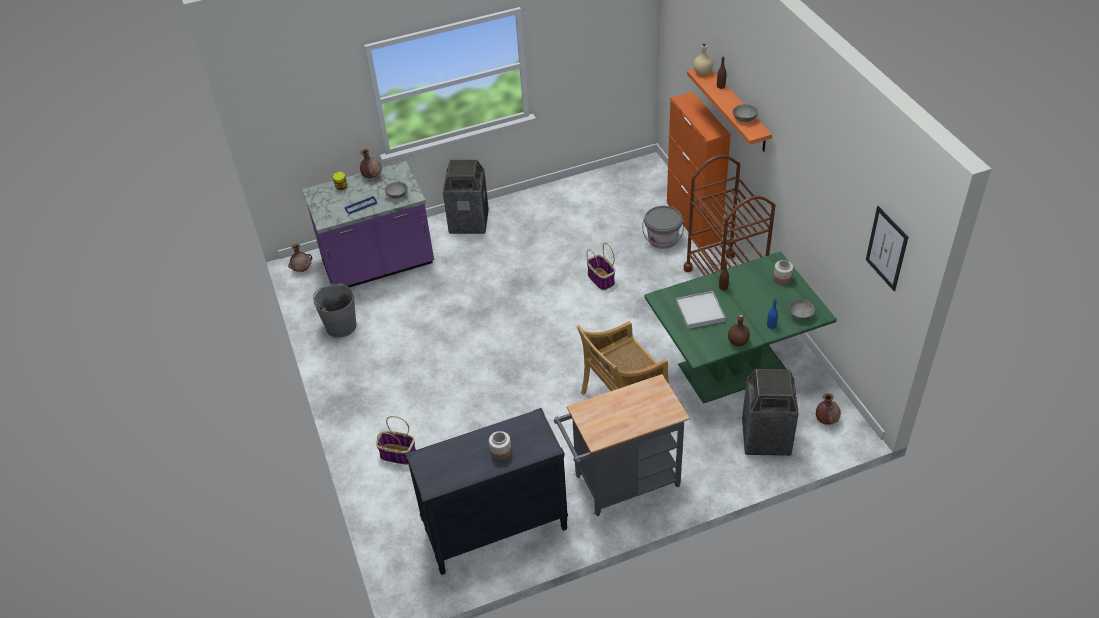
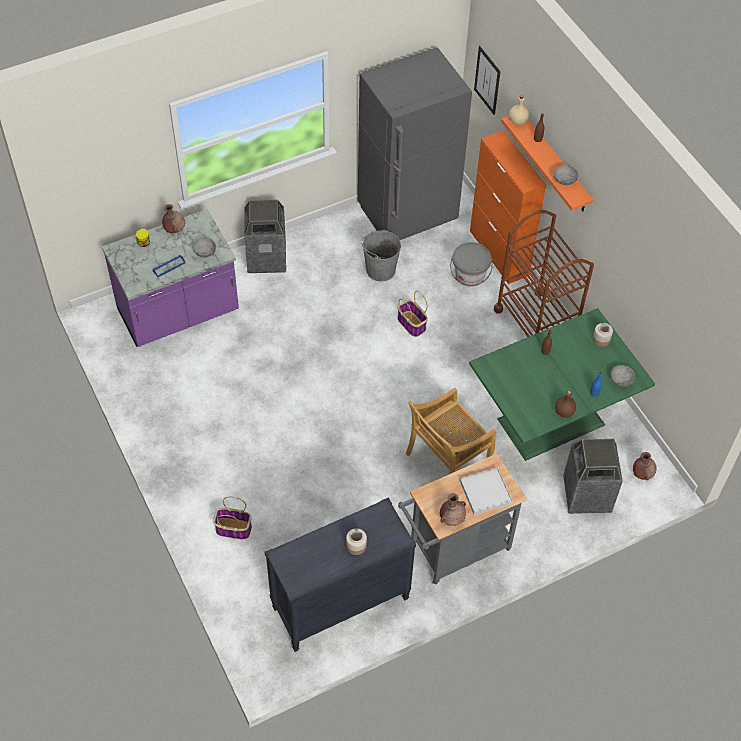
camera: 10 degrees left, 10 degrees up
brown vase [288,244,312,272] -> brown vase moved to [440,493,466,526]
grey bucket [313,283,357,338] -> grey bucket moved to [361,230,401,282]
white tray [676,291,725,329] -> white tray moved to [460,468,513,515]
picture [866,206,908,291] -> picture moved to [474,46,501,115]
none -> grey fridge [358,47,472,240]

